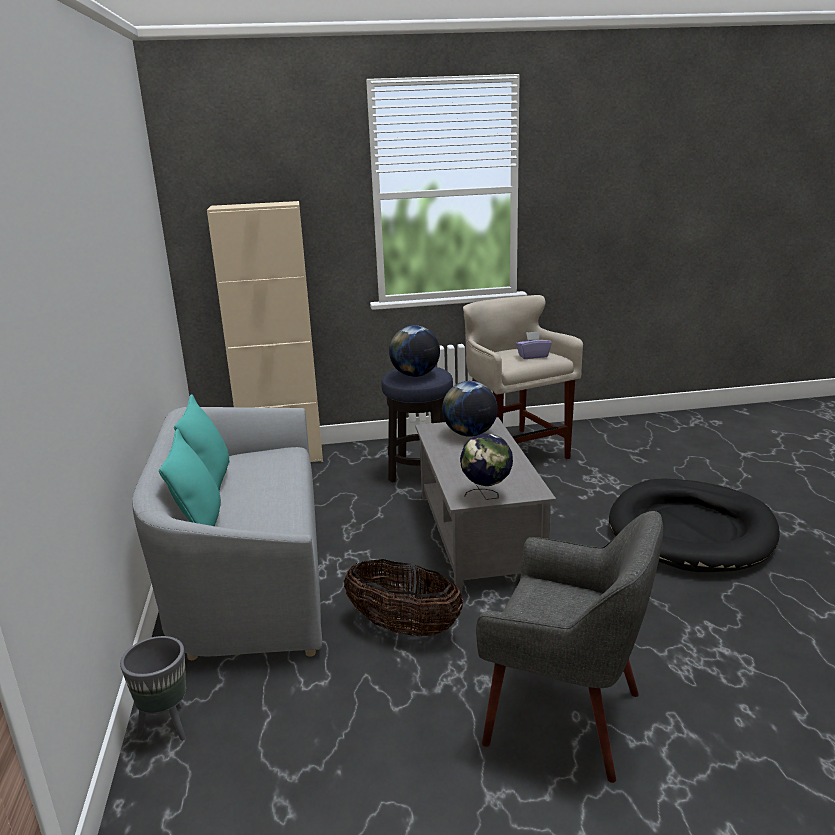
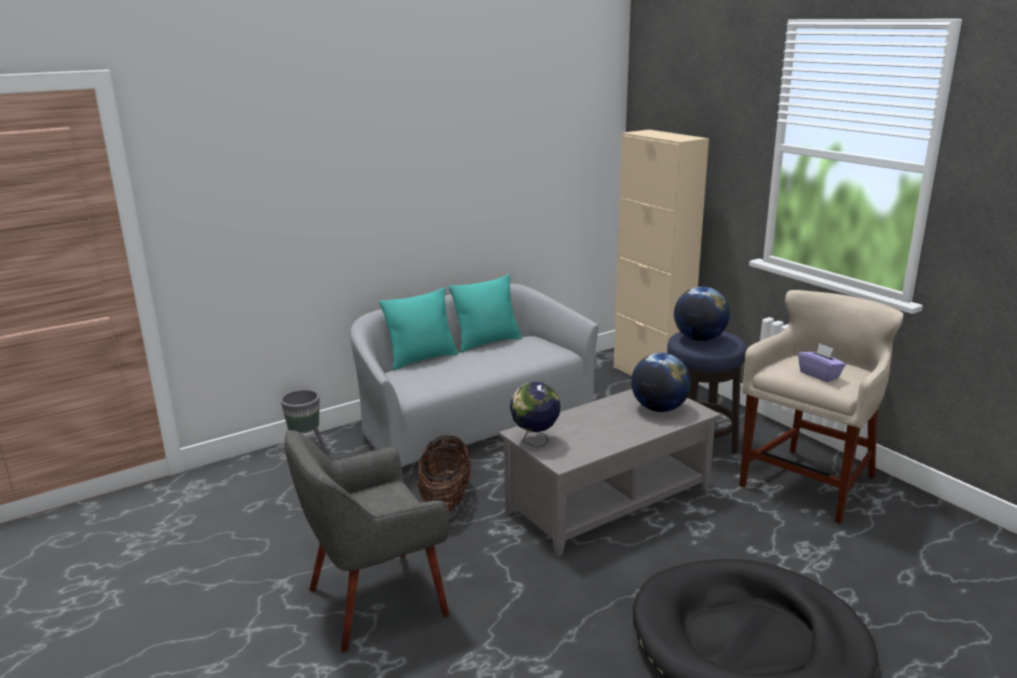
camera: 65 degrees right, 0 degrees up
grey armchair [476,511,663,783] -> grey armchair turned 60 degrees clockwise [285,430,449,653]

